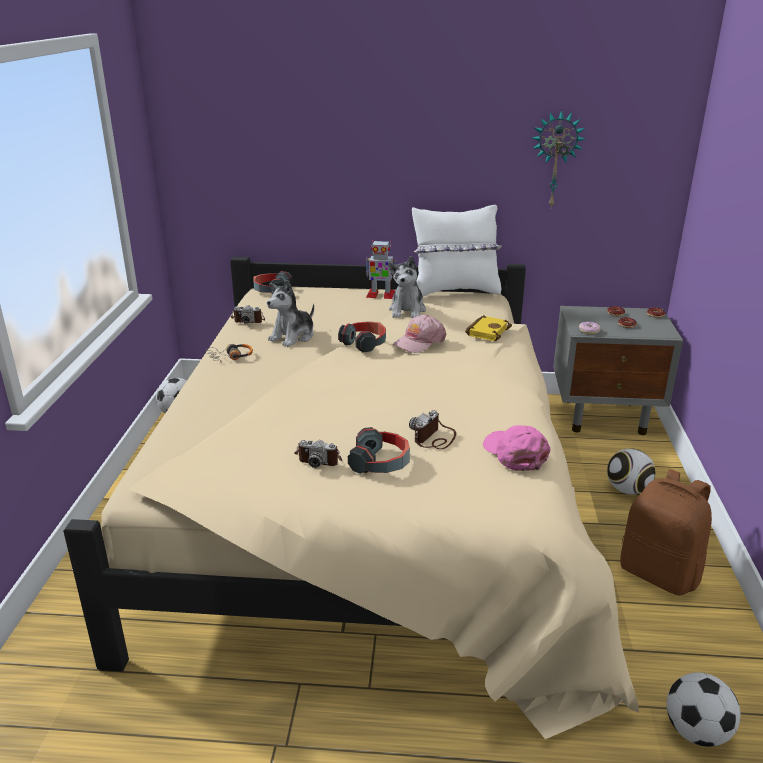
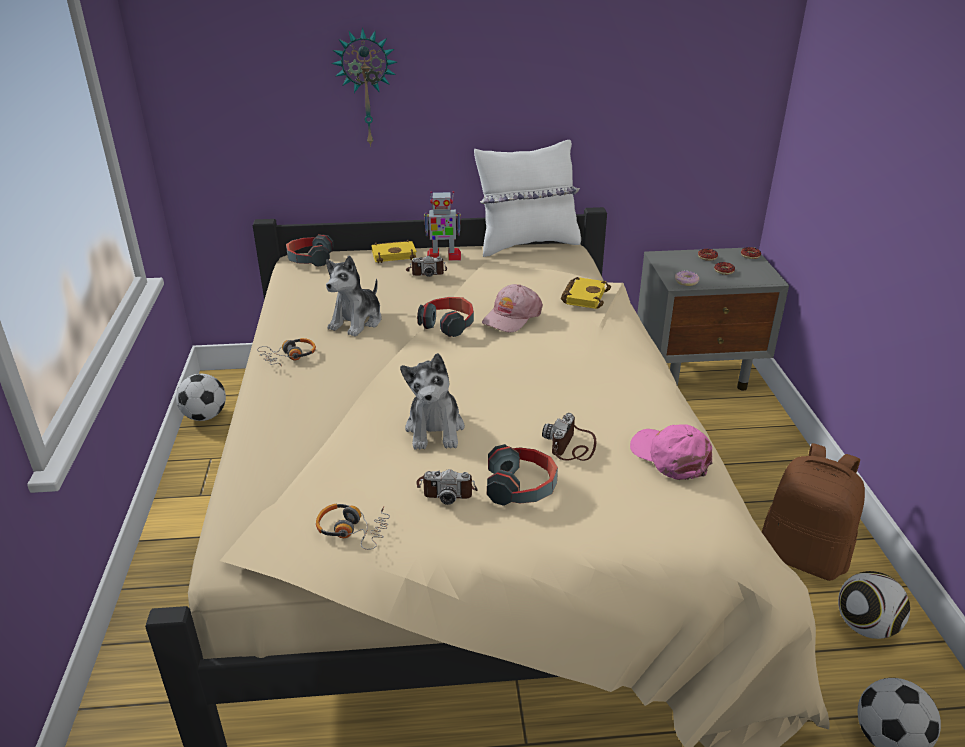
camera: 10 degrees left, 5 degrees up
camera [231,306,265,324] -> camera moved to [406,255,447,277]
plush toy [388,256,426,319] -> plush toy moved to [400,353,465,450]
wall clock [532,110,585,208] -> wall clock moved to [332,28,397,147]
football [607,448,655,495] -> football moved to [838,571,910,639]
none -> headphones [316,504,390,550]
none -> yellow book [371,240,417,263]

